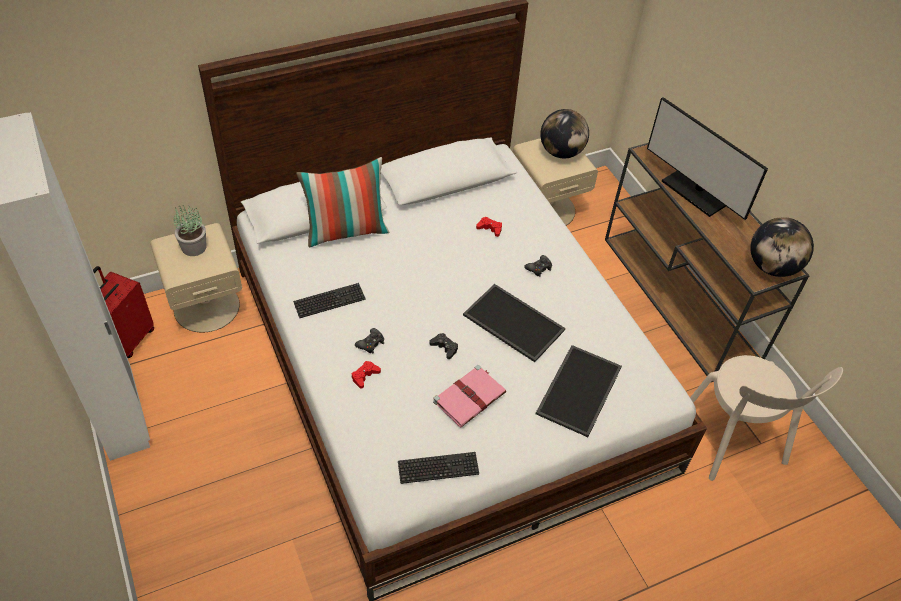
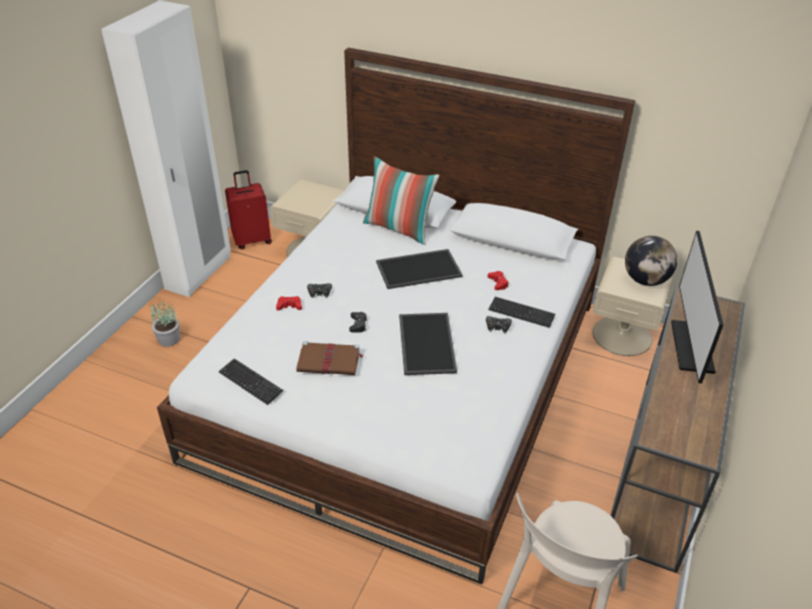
camera: 50 degrees right, 10 degrees down
potted plant [174,206,207,256] -> potted plant moved to [150,300,180,347]
keyboard [293,283,366,318] -> keyboard moved to [488,297,555,328]
pink book [433,365,506,427] -> brown book [296,341,364,375]
tray [536,345,622,437] -> tray moved to [376,249,463,289]
globe [750,217,814,277] -> none

